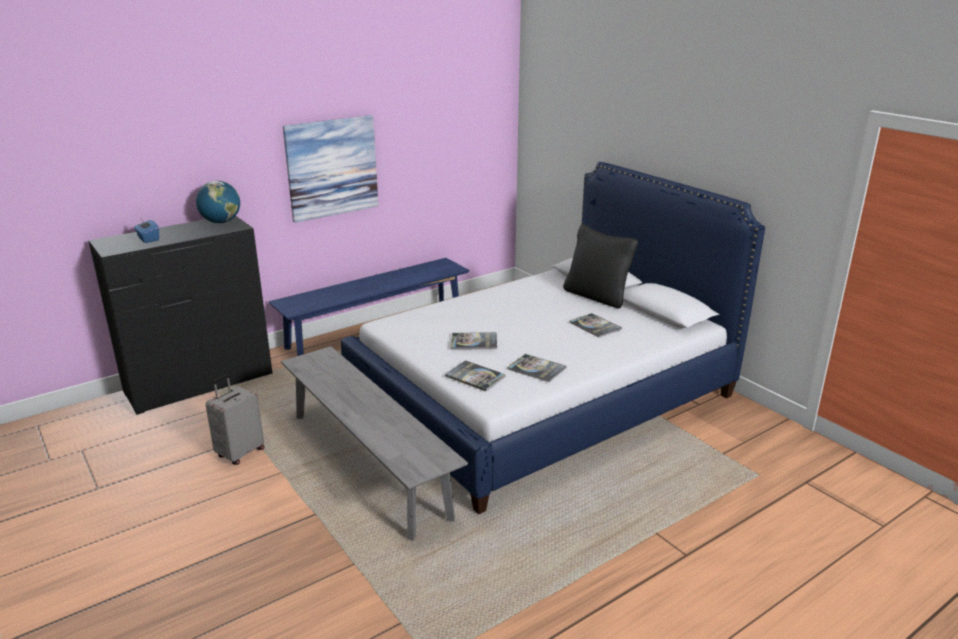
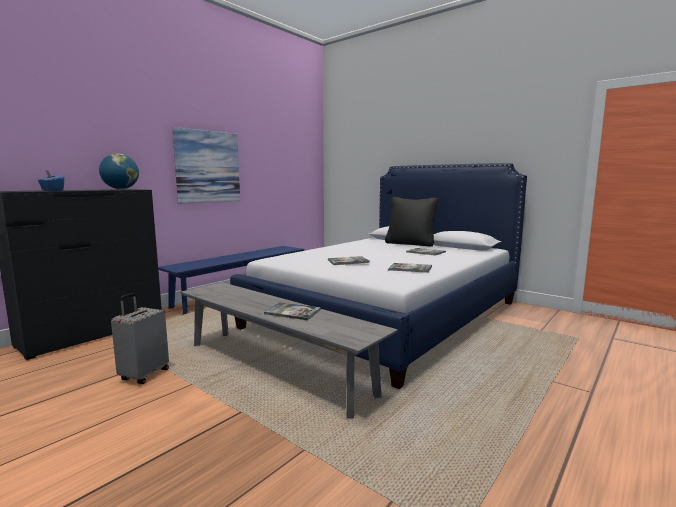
camera: 15 degrees left, 15 degrees down
book [445,360,506,391] -> book moved to [264,302,321,320]

